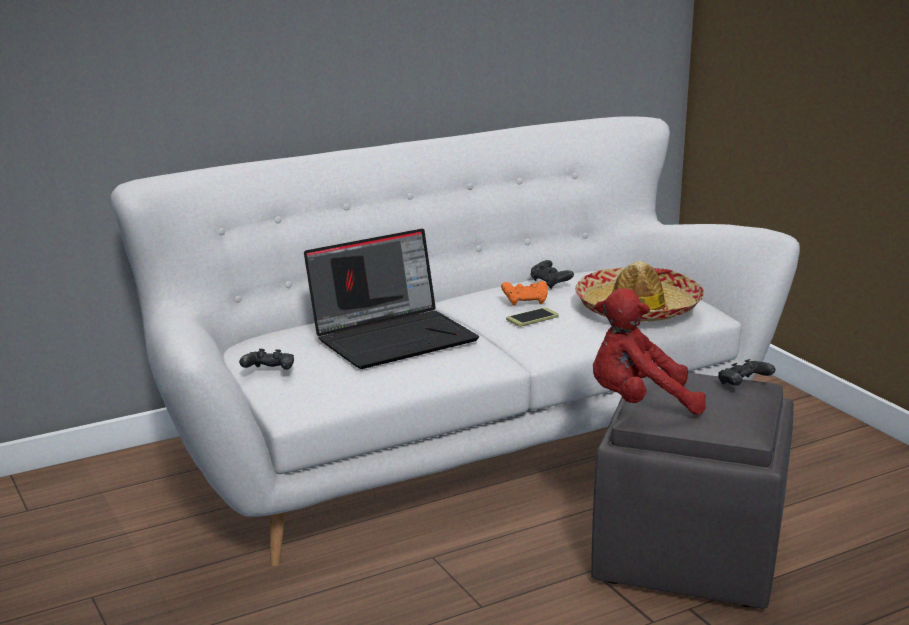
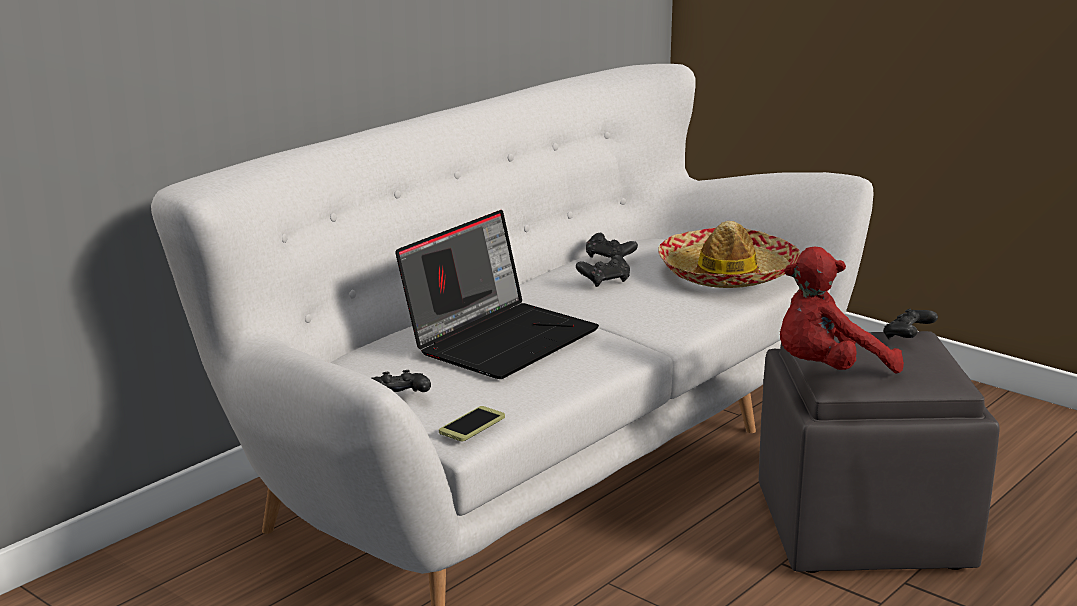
camera: 20 degrees left, 0 degrees up
orange game controller [501,280,548,306] -> black game controller [576,255,630,287]
phone [506,307,559,327] -> phone moved to [439,406,505,441]

